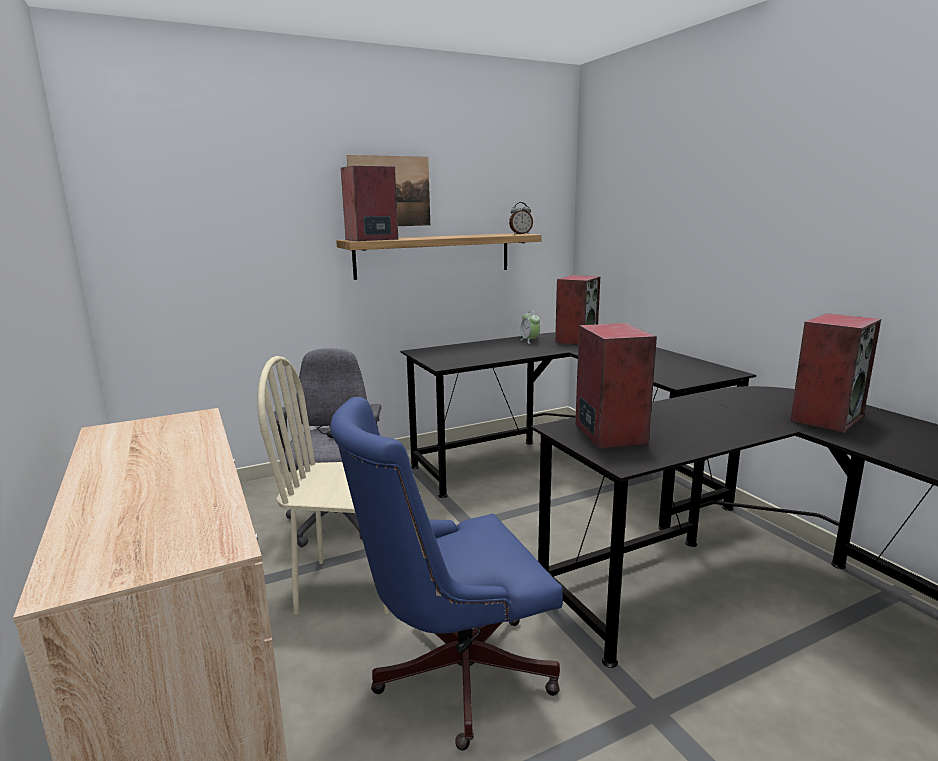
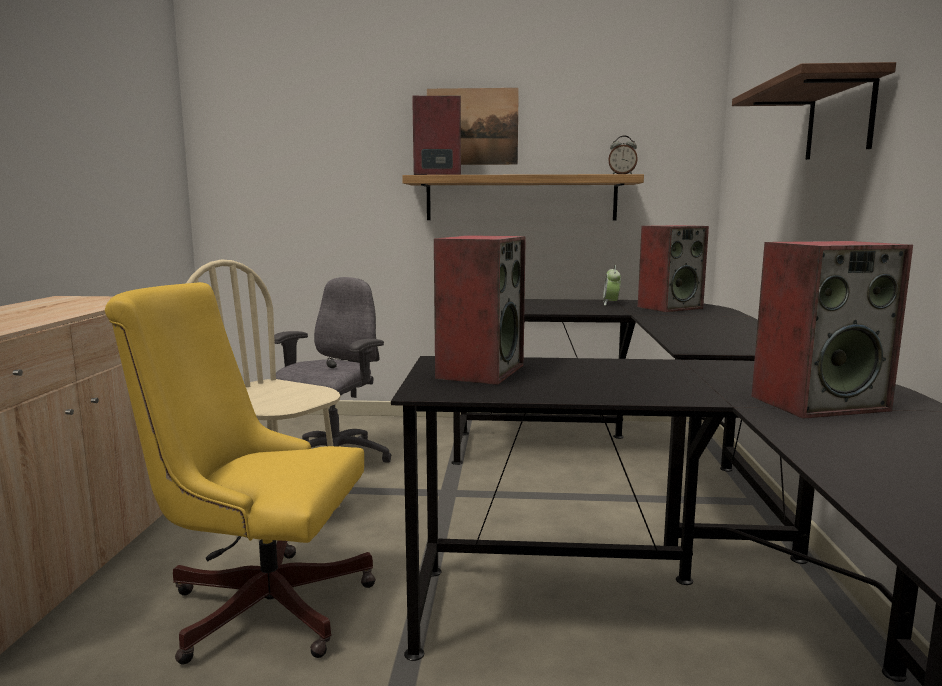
camera: 30 degrees right, 5 degrees down
blue office chair [330,397,563,751] -> yellow office chair [105,282,376,665]
none -> shelf [732,62,896,160]

